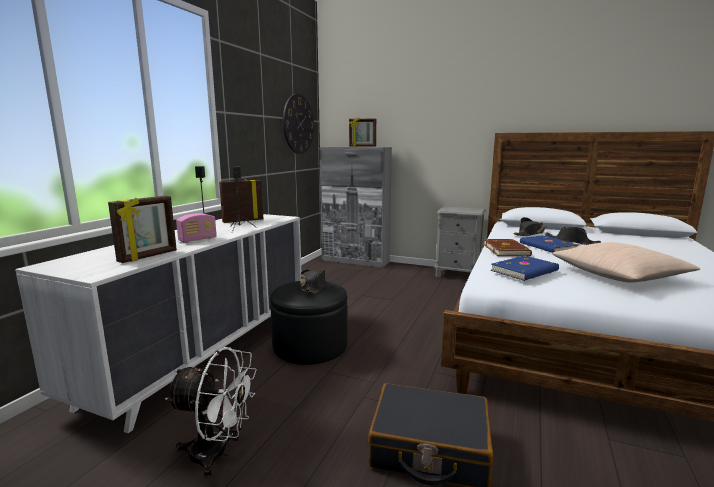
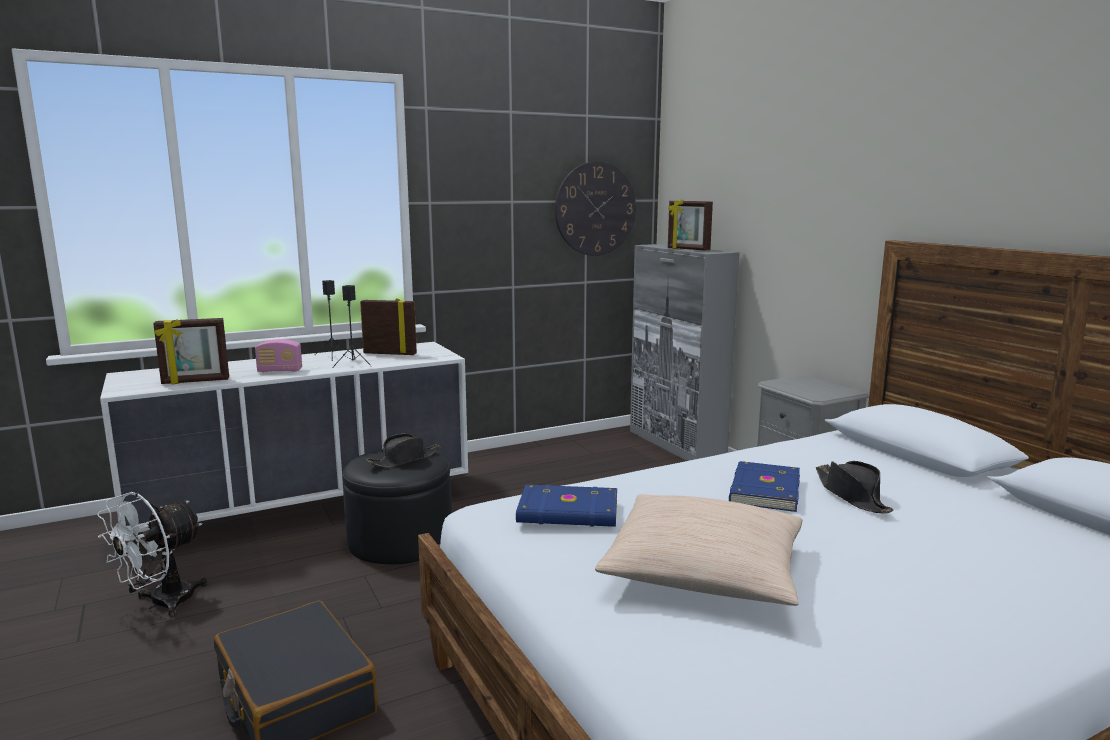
camera: 40 degrees right, 0 degrees up
white fan [165,347,256,478] -> white fan turned 75 degrees clockwise [97,492,207,617]
brown book [483,239,532,256] -> none
black hat [513,217,547,236] -> none

